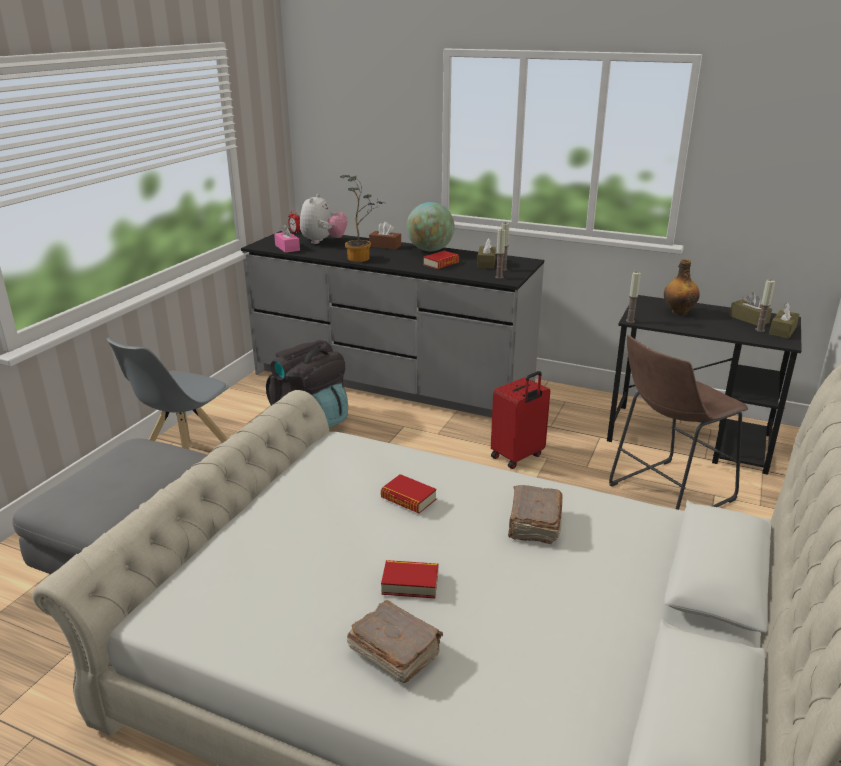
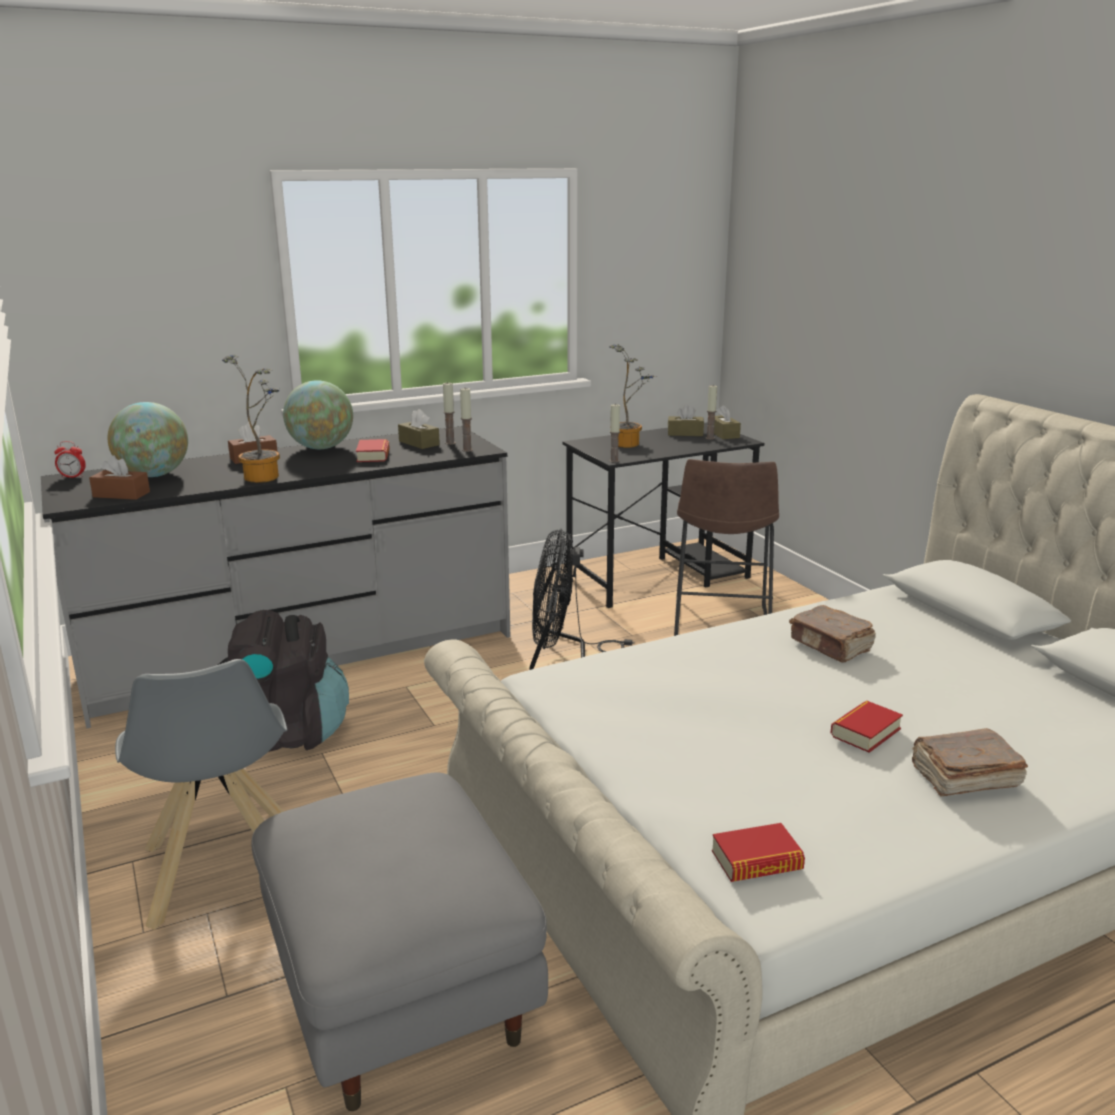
camera: 50 degrees left, 5 degrees down
pink tissue box [274,224,300,253] -> brown tissue box [89,455,150,500]
plush toy [300,193,347,244] -> globe [107,402,188,477]
book [381,474,437,513] -> book moved to [712,823,805,882]
red suitcase [491,371,550,469] -> black fan [529,529,635,670]
bottle [664,259,700,315] -> potted plant [609,344,657,448]

